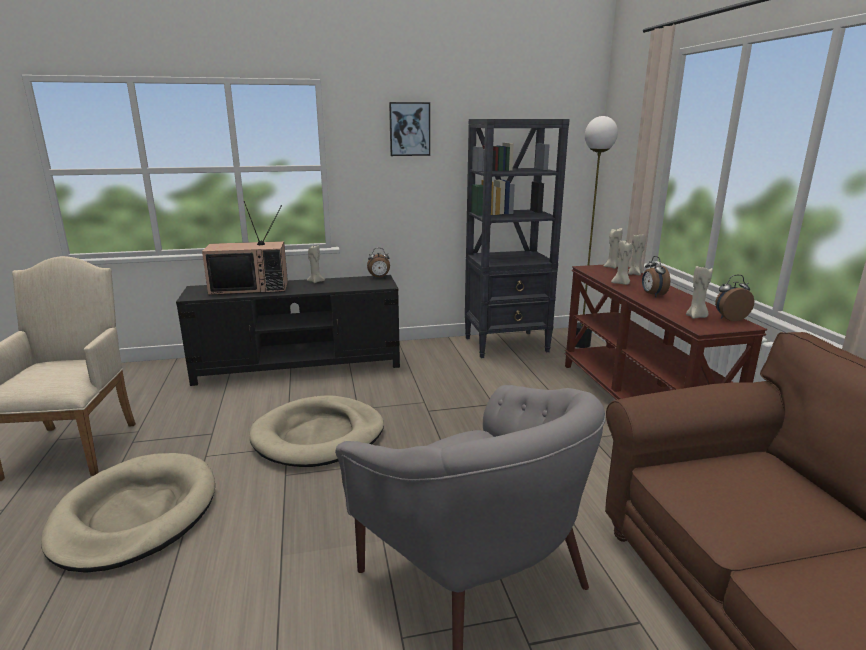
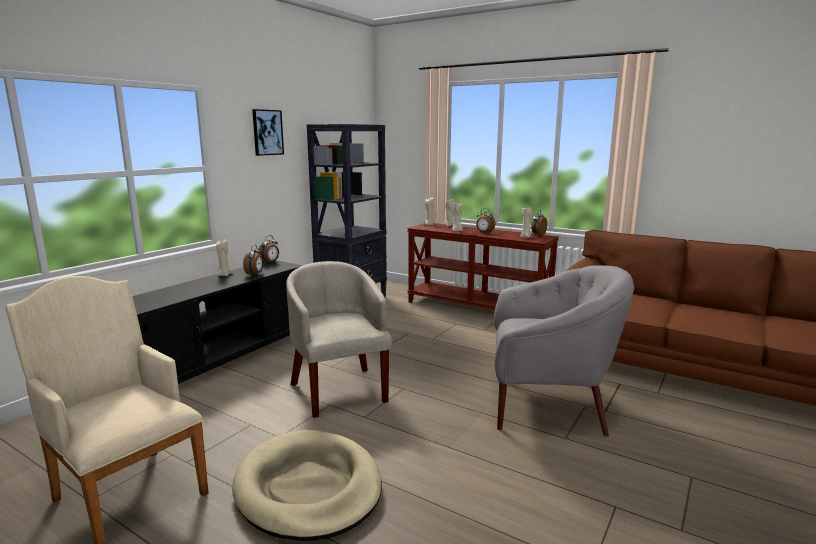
camera: 45 degrees left, 5 degrees down
television [202,201,288,295] -> none
beige dog bed [249,395,384,467] -> beige armchair [286,261,392,418]
floor lamp [575,116,618,348] -> none
none -> alarm clock [243,245,264,275]

